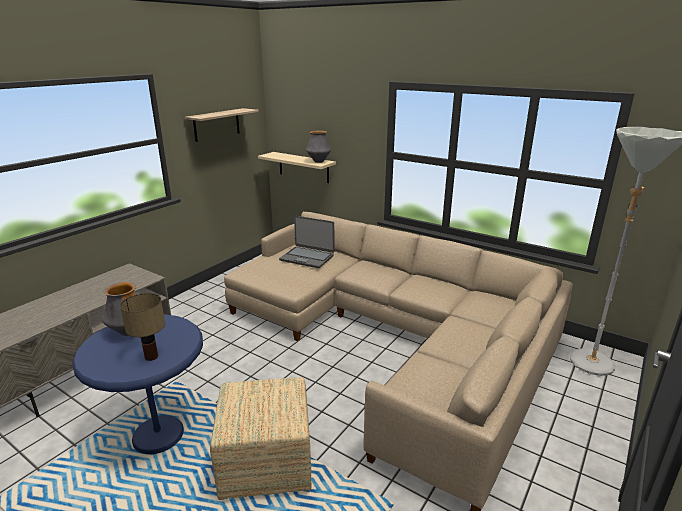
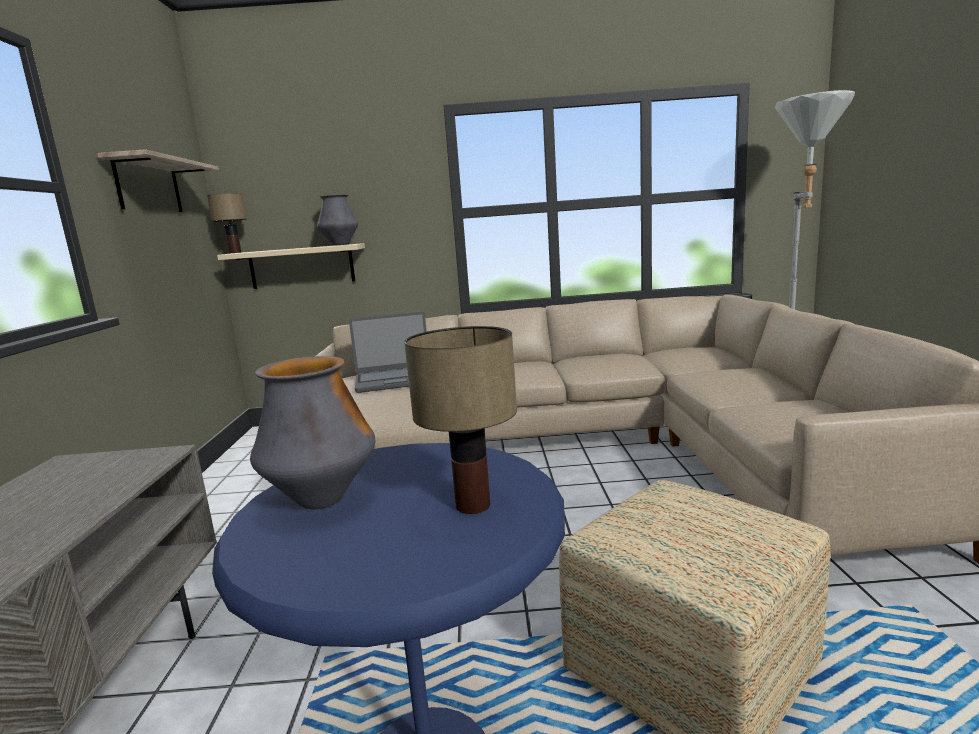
camera: 35 degrees left, 10 degrees down
none -> table lamp [207,193,247,253]

